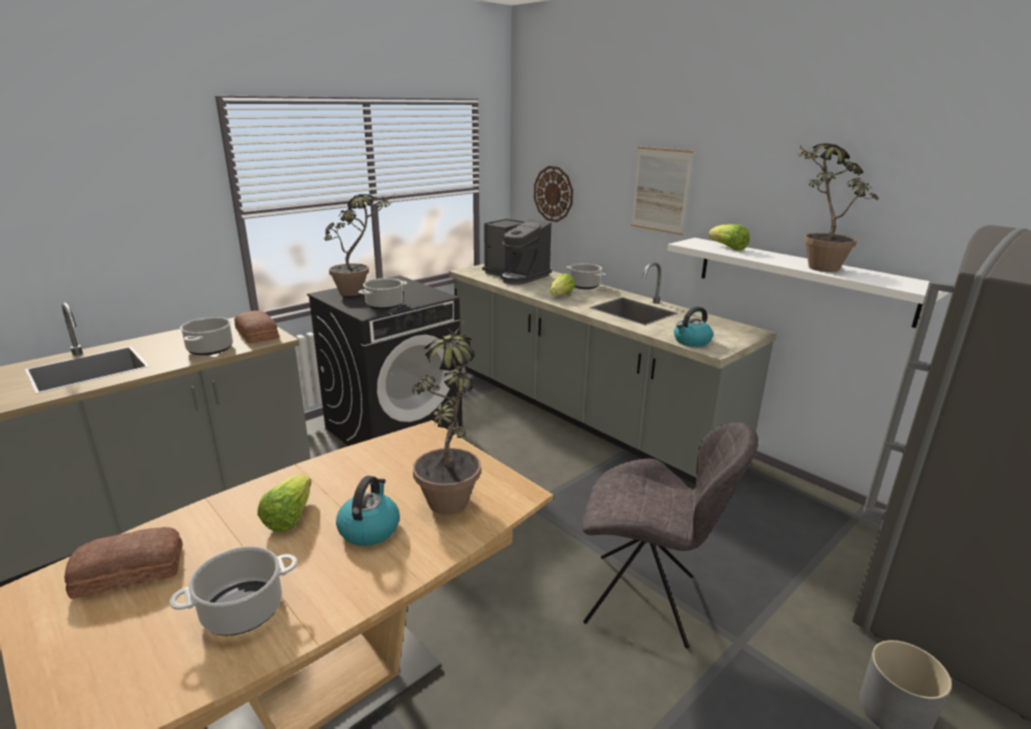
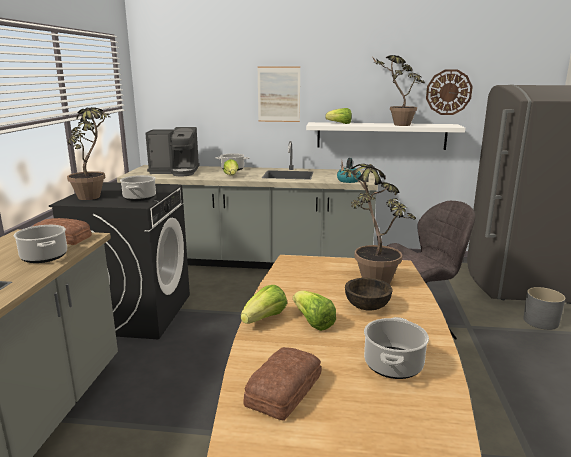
camera: 40 degrees left, 5 degrees down
kettle [336,476,400,546] -> brown bowl [345,278,393,311]
wall clock [534,166,573,222] -> wall clock moved to [426,69,473,115]
none -> lettuce [241,285,287,324]

